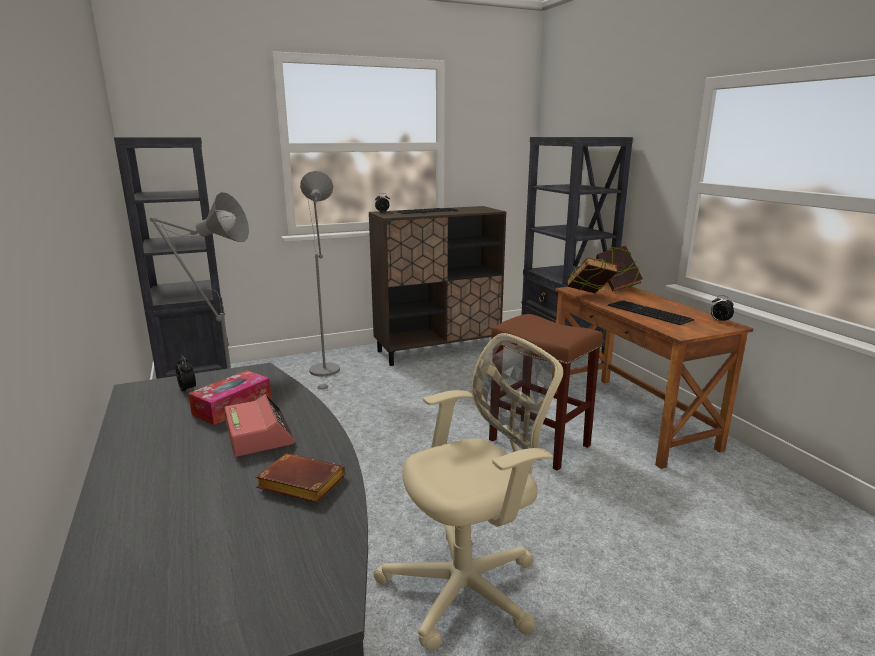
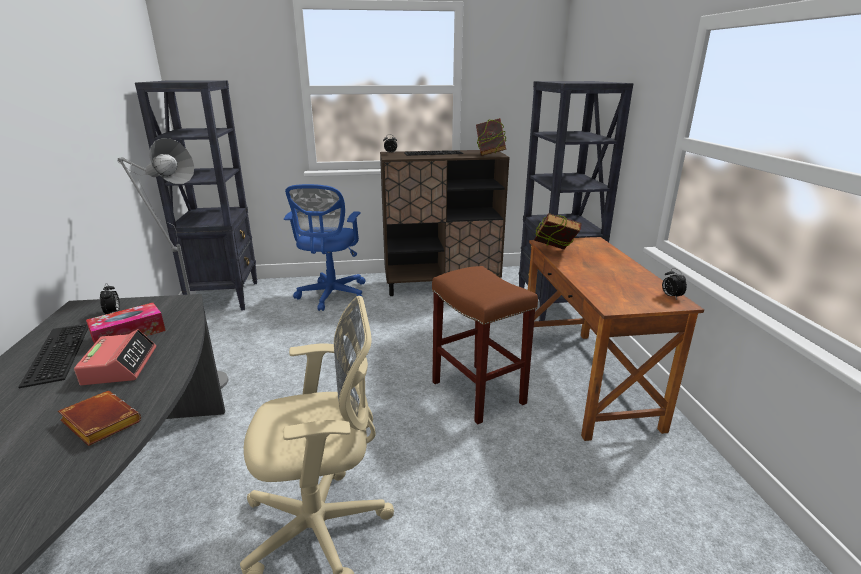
camera: 15 degrees right, 5 degrees up
grey floor lamp [300,171,340,390] -> blue office chair [284,184,365,311]
book [596,245,643,292] -> book moved to [476,118,506,156]
keyboard [608,300,694,325] -> keyboard moved to [19,324,88,388]

